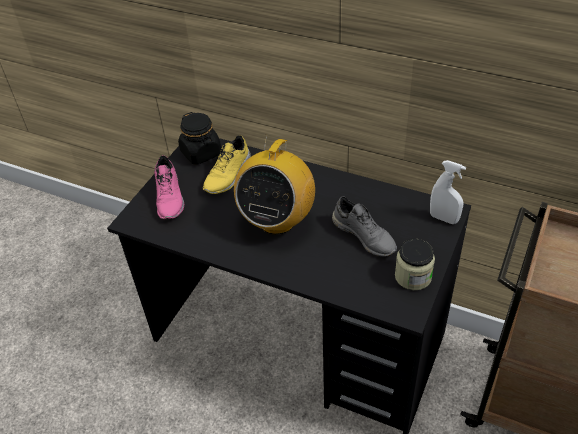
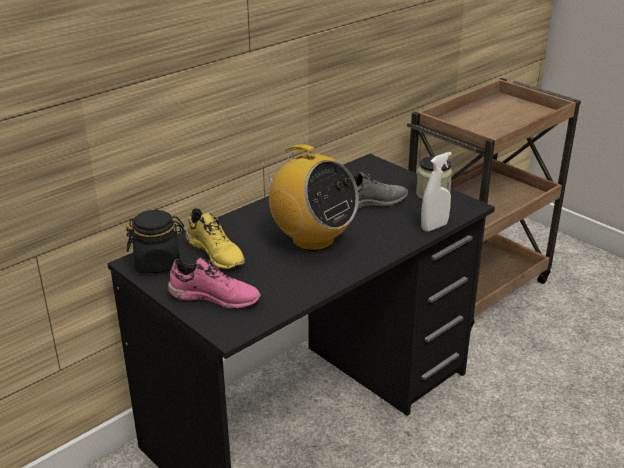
camera: 70 degrees left, 15 degrees down
white spray bottle [430,160,466,224] -> white spray bottle moved to [421,152,452,231]

